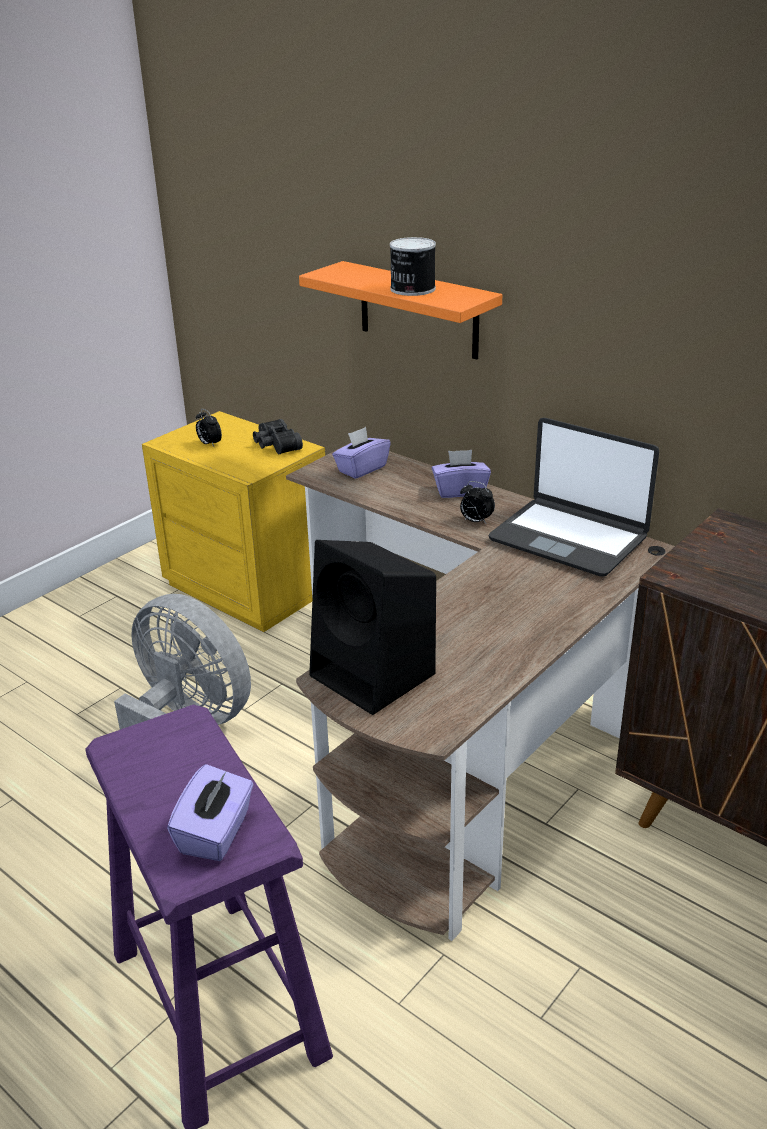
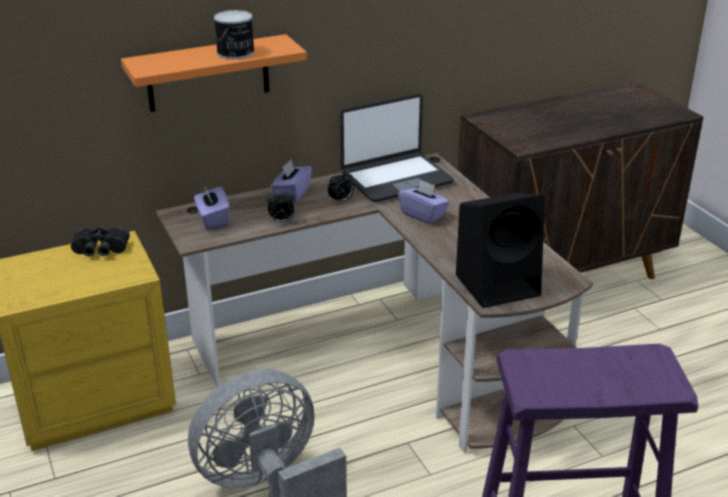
camera: 65 degrees left, 0 degrees up
purple tissue box [167,764,254,861] -> purple tissue box moved to [398,179,449,224]
alarm clock [196,409,222,448] -> alarm clock moved to [268,190,294,223]

